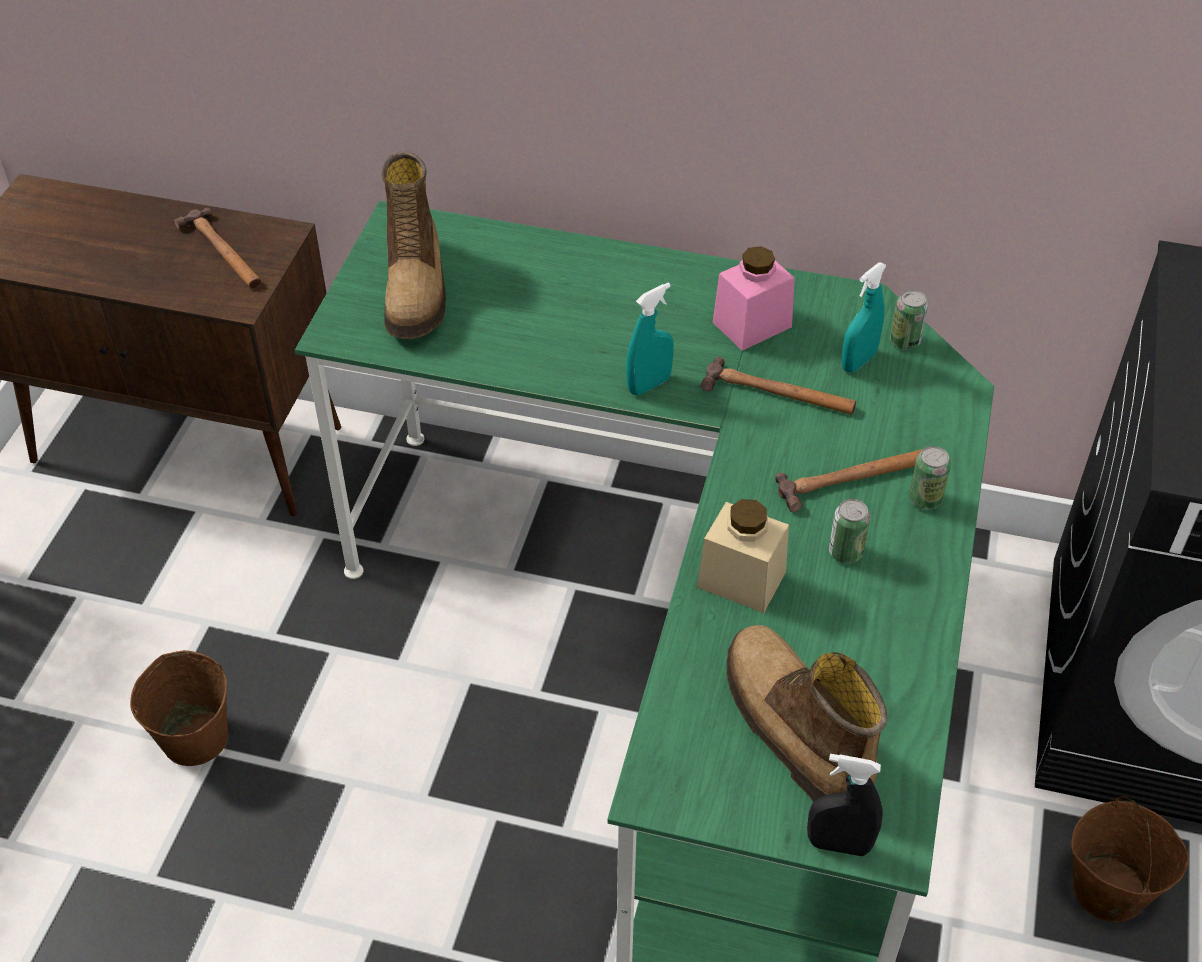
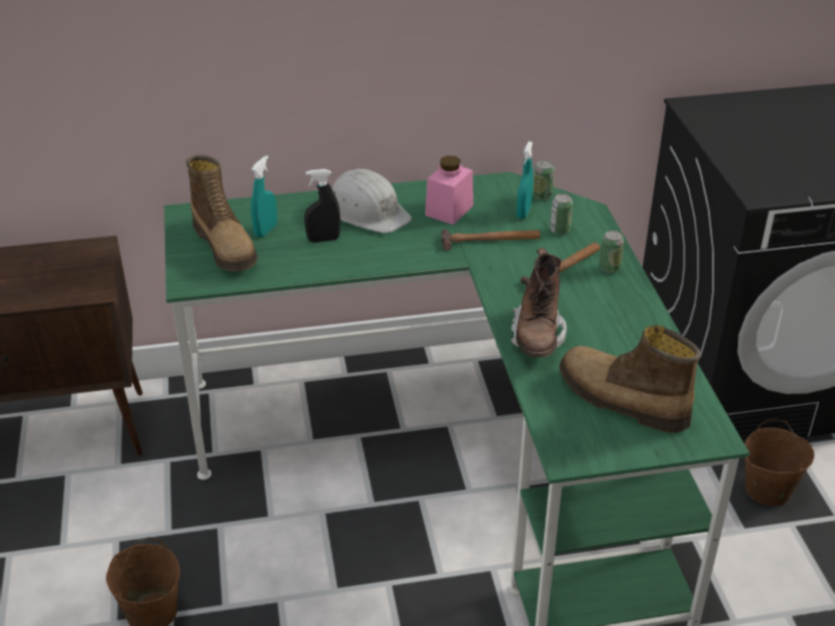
camera: 25 degrees left, 10 degrees down
hammer [174,208,261,289] -> none
turquoise spray bottle [626,282,674,395] -> turquoise spray bottle moved to [251,155,277,237]
beige jar [697,499,789,613] -> brown boot [511,248,567,357]
black spray bottle [807,754,883,856] -> black spray bottle moved to [304,169,341,243]
can [829,499,870,563] -> can moved to [550,194,573,235]
none -> white hard hat [331,169,412,233]

